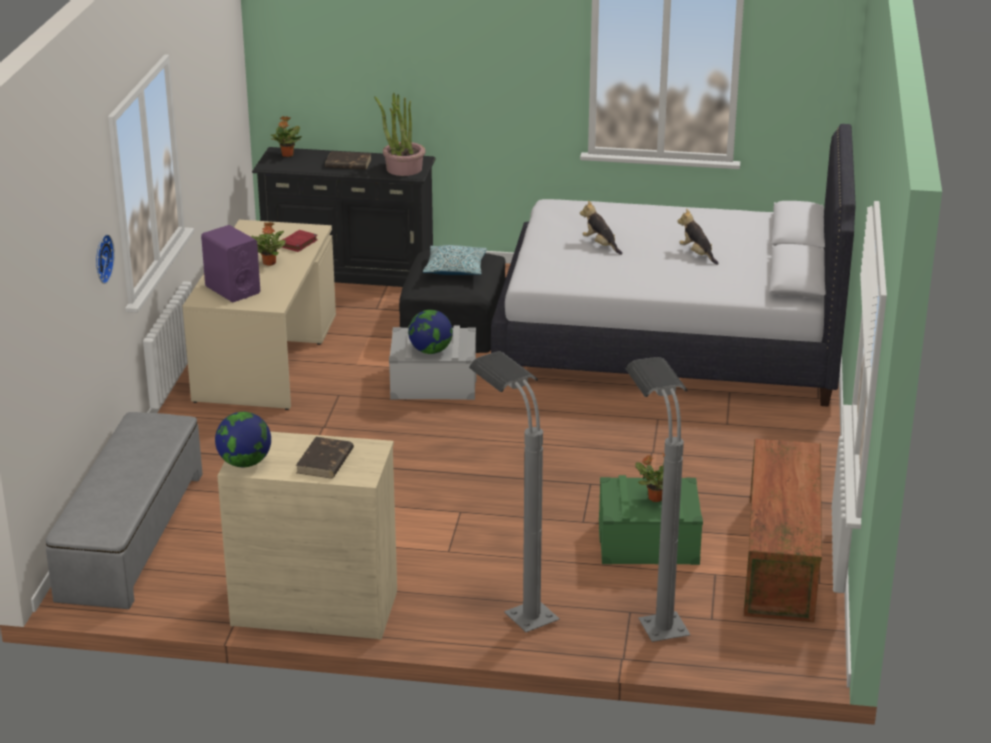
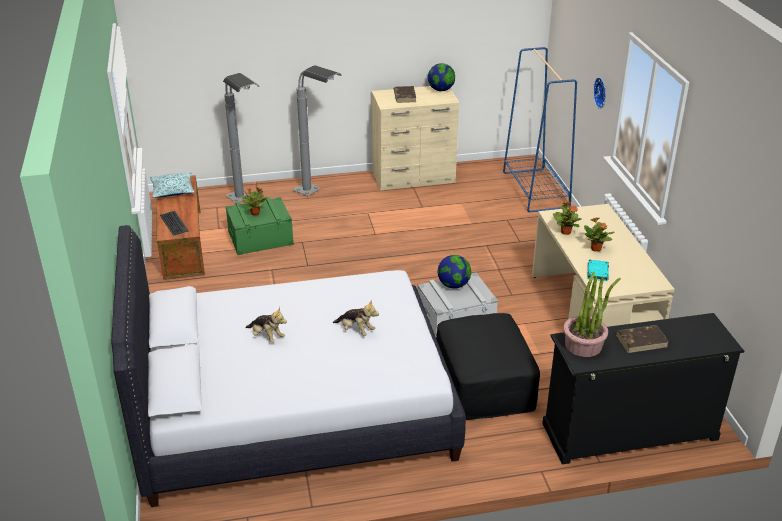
camera: 160 degrees right, 5 degrees up
grey bench [46,412,203,609] -> blue clothes rack [503,47,577,212]
purple speaker [201,225,260,302] -> none
potted plant [270,116,302,157] -> potted plant moved to [553,202,582,235]
red book [282,230,318,252] -> turquoise book [587,260,609,281]
pillow [423,245,487,275] -> pillow moved to [150,172,195,198]
none -> keyboard [160,211,188,236]

